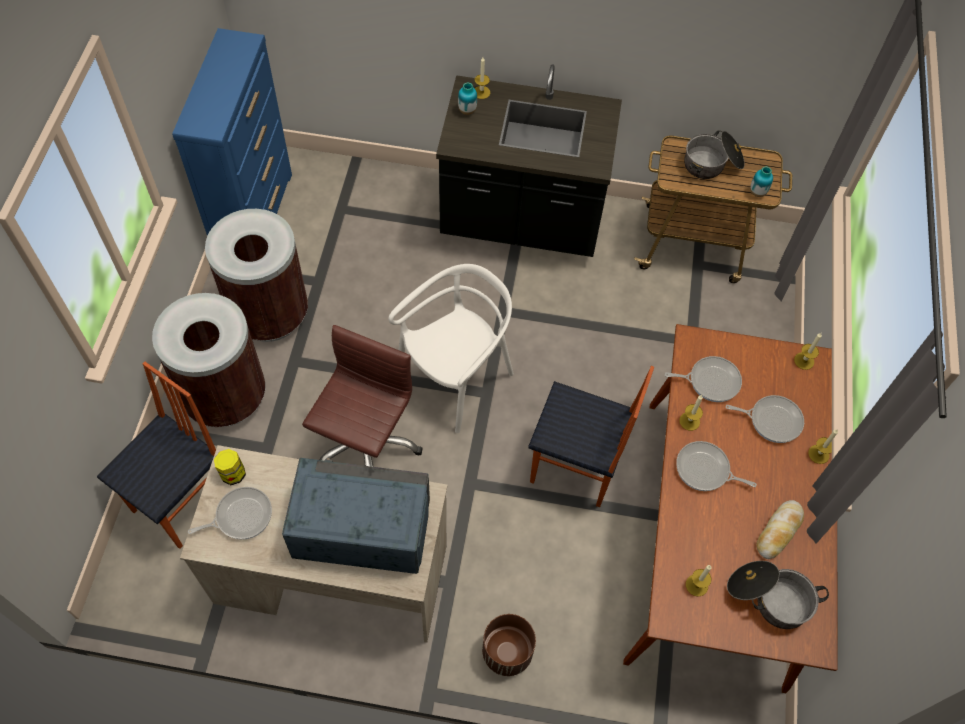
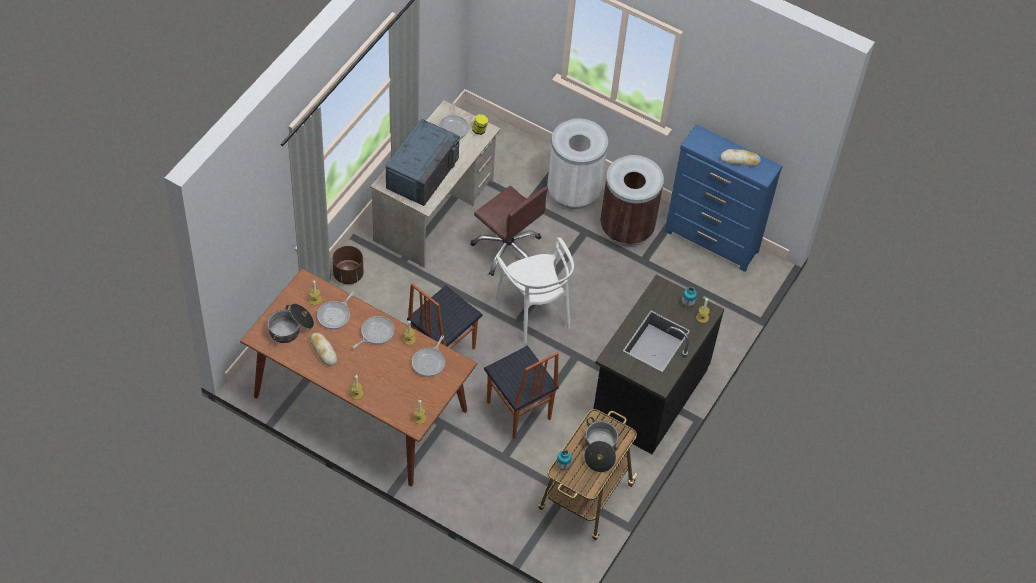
camera: 110 degrees right, 5 degrees down
chair [97,362,216,549] -> chair moved to [484,346,559,439]
brown trash can [152,293,265,427] -> white trash can [547,118,608,209]
frying pan [725,395,804,443] -> frying pan moved to [317,292,354,329]
none -> bread [721,149,761,166]

